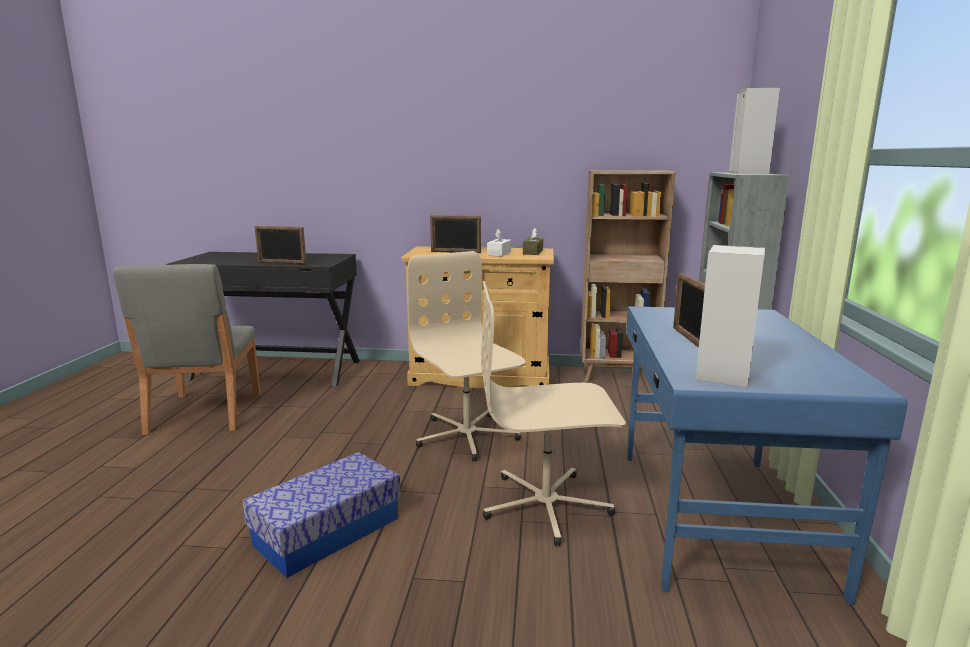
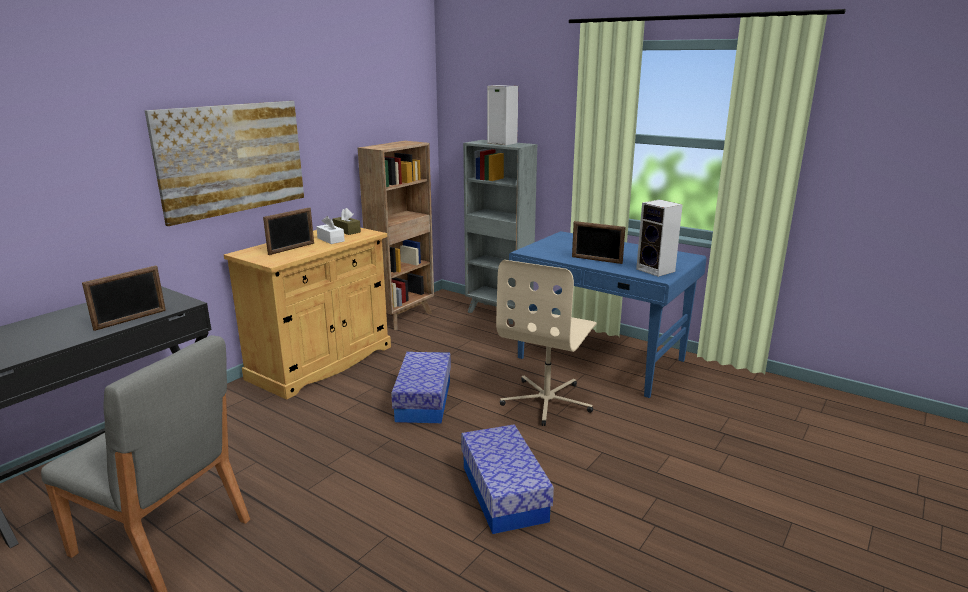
camera: 60 degrees left, 5 degrees up
beige office chair [407,251,525,461] -> storage box [391,352,451,423]
none -> picture [145,101,304,226]

